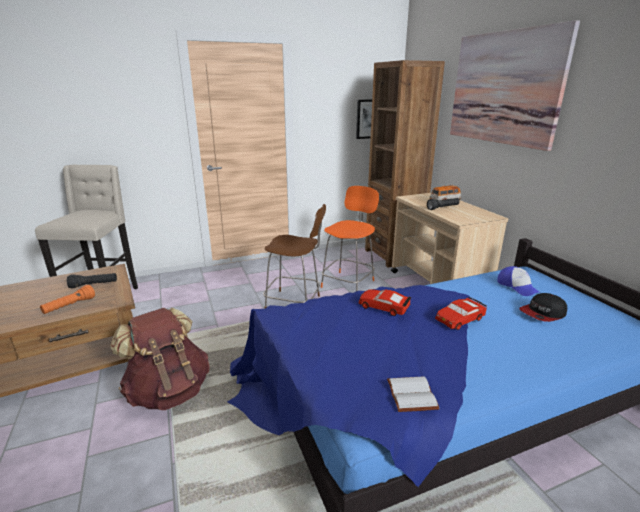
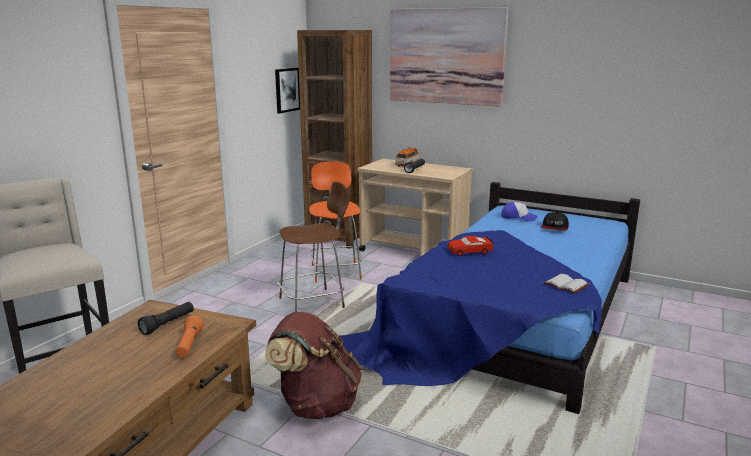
camera: 40 degrees left, 5 degrees down
red toy car [435,297,487,330] -> none

